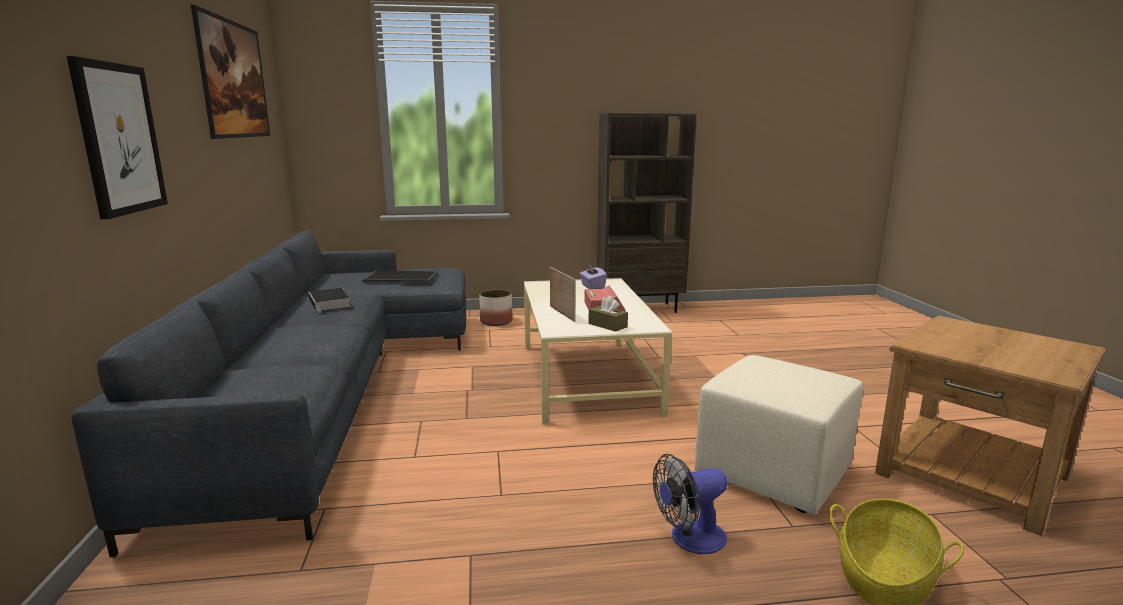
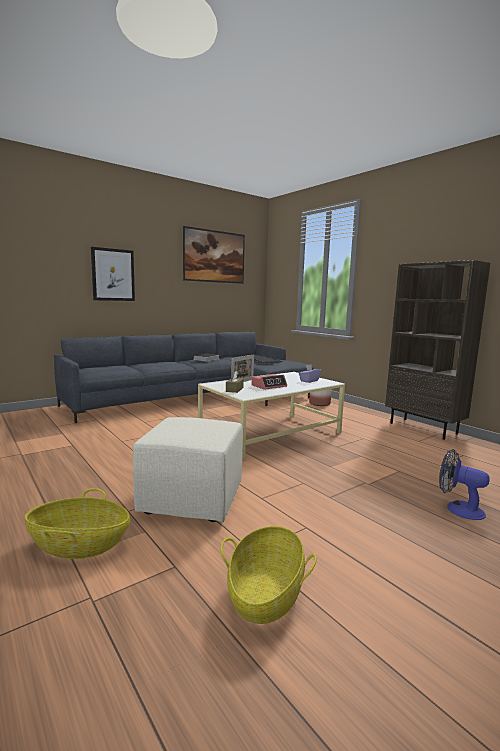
camera: 60 degrees right, 5 degrees down
fan [653,454,728,554] -> fan moved to [439,449,489,520]
brown side table [875,316,1106,536] -> basket [220,526,317,624]

